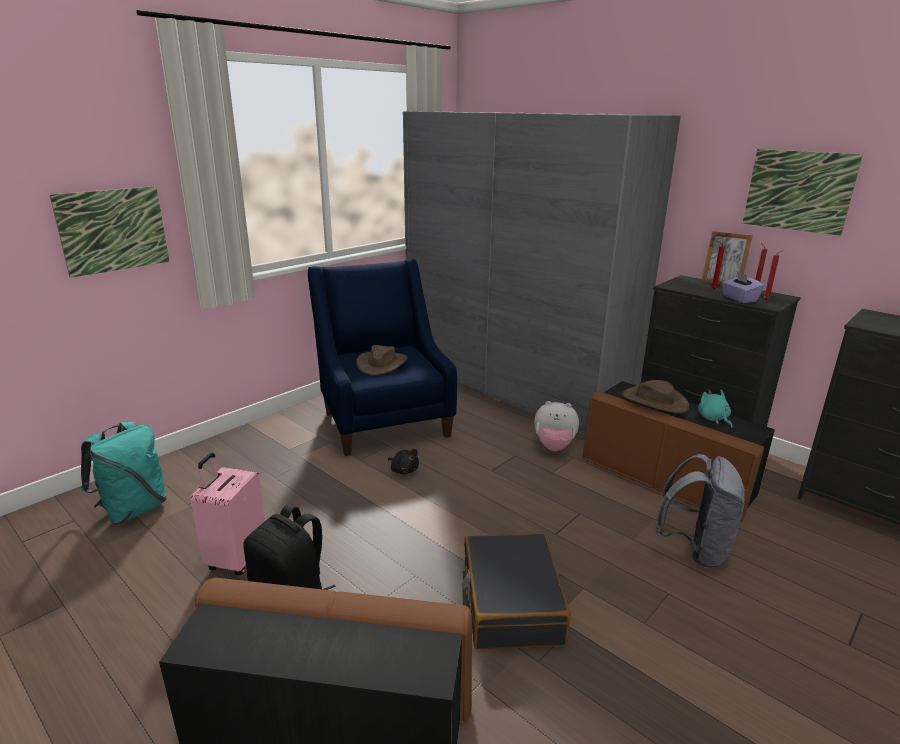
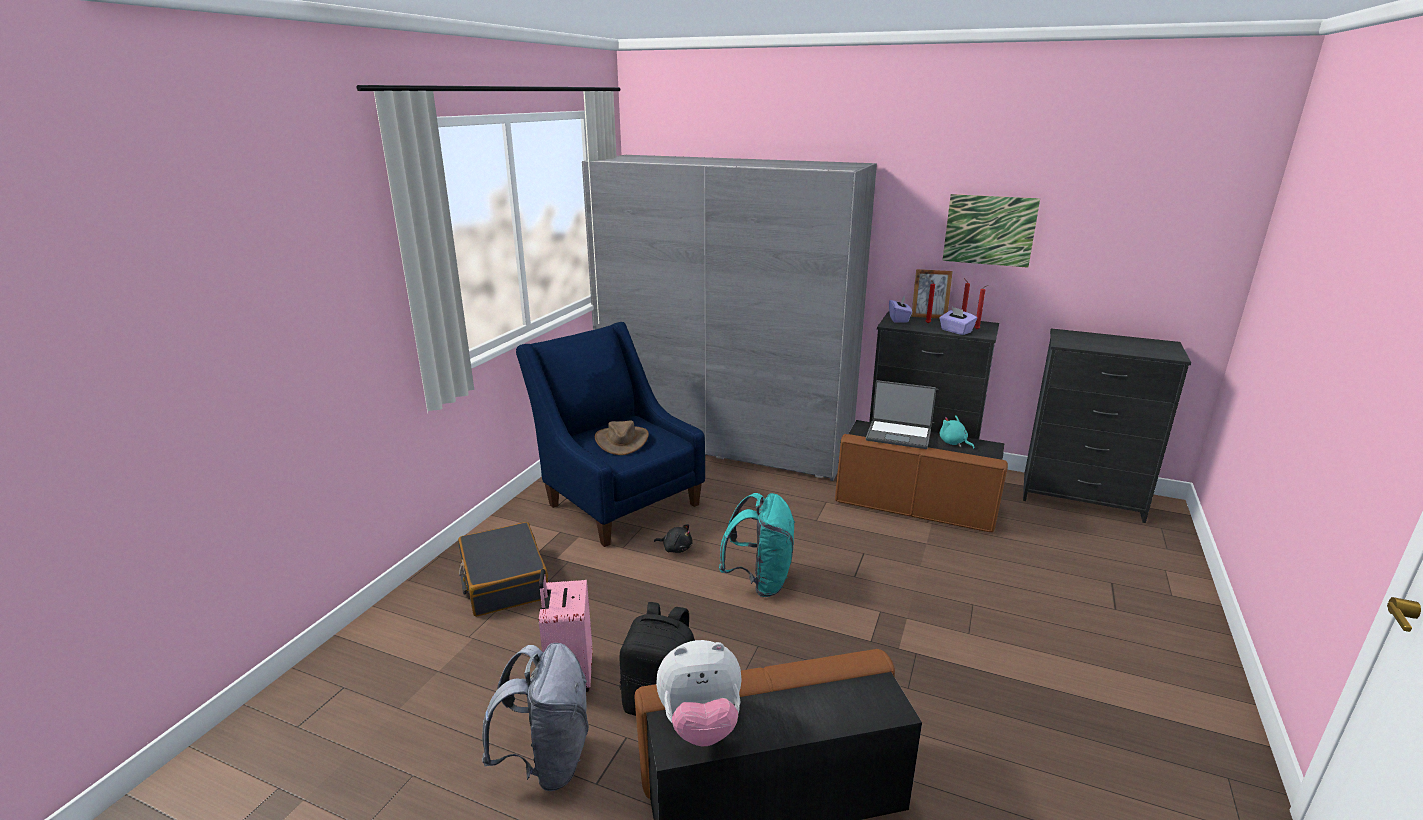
camera: 20 degrees left, 0 degrees up
picture [49,186,170,278] -> none
turquoise backpack [81,421,167,525] -> turquoise backpack moved to [719,493,796,597]
black suitcase [462,533,571,650] -> black suitcase moved to [458,522,548,617]
plush toy [534,401,579,451] -> plush toy moved to [656,640,741,746]
brown hat [621,380,689,413] -> laptop [866,380,936,449]
grey backpack [656,454,746,568] -> grey backpack moved to [482,643,589,791]
none -> purple tissue box [889,297,912,323]

